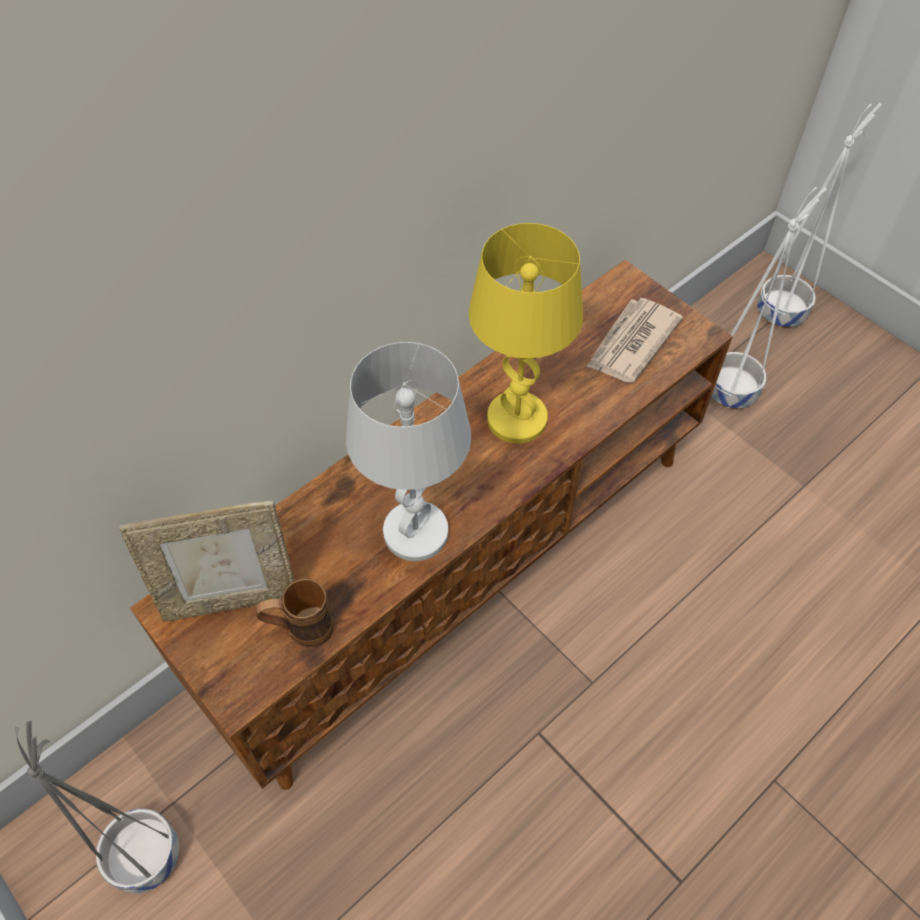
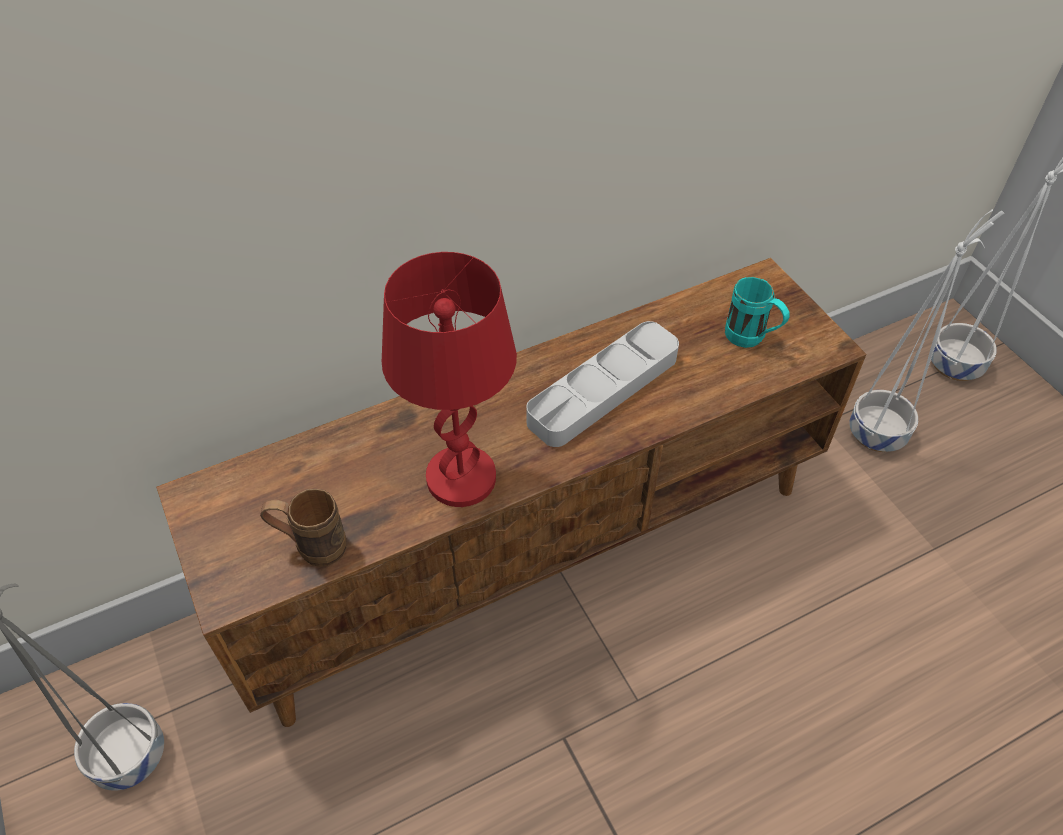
camera: 15 degrees right, 5 degrees down
picture frame [119,501,295,622] -> none
white table lamp [346,342,471,561] -> red table lamp [382,252,517,507]
yellow table lamp [469,223,583,444] -> grey tray [526,321,679,447]
newspaper [586,298,683,383] -> turquoise mug [725,277,790,348]

